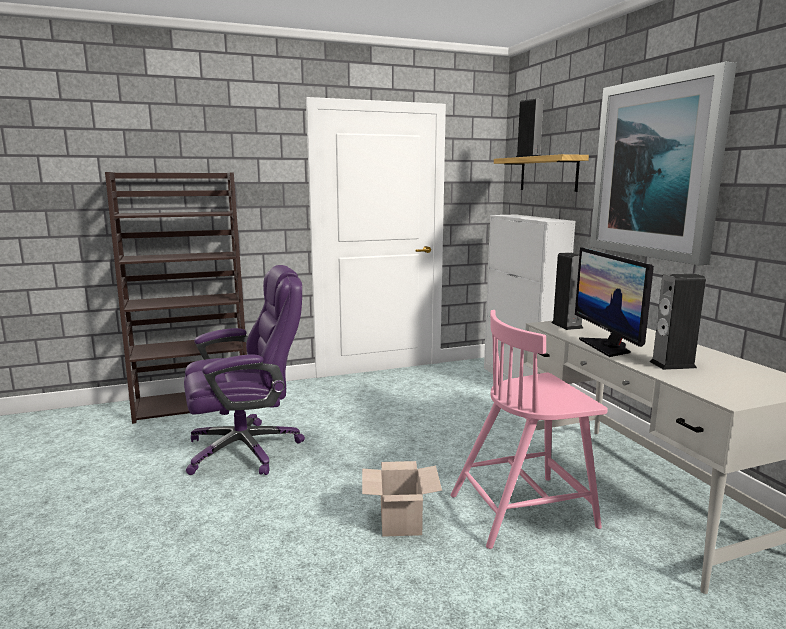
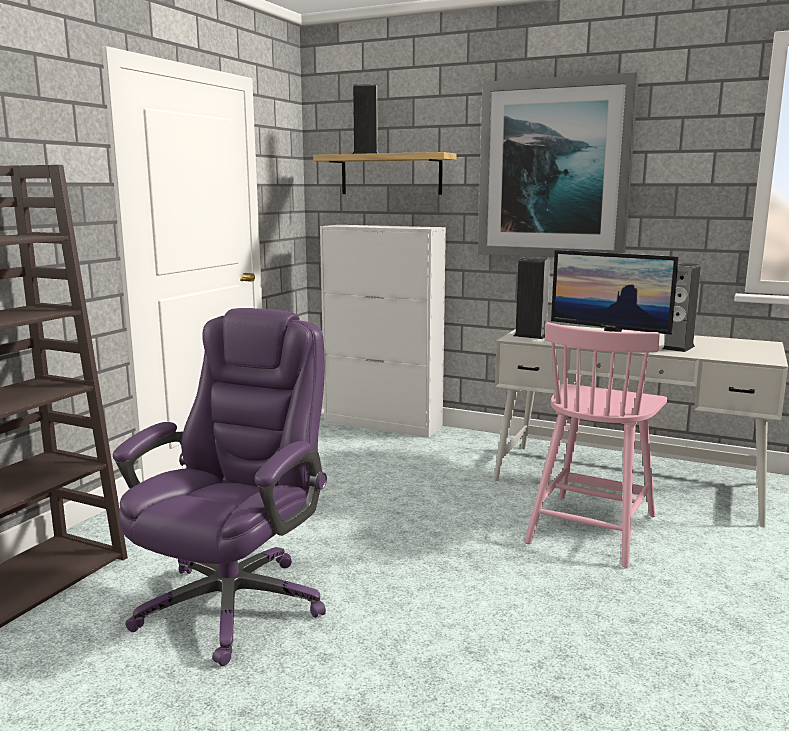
camera: 45 degrees left, 0 degrees up
cardboard box [362,461,442,537] -> none

